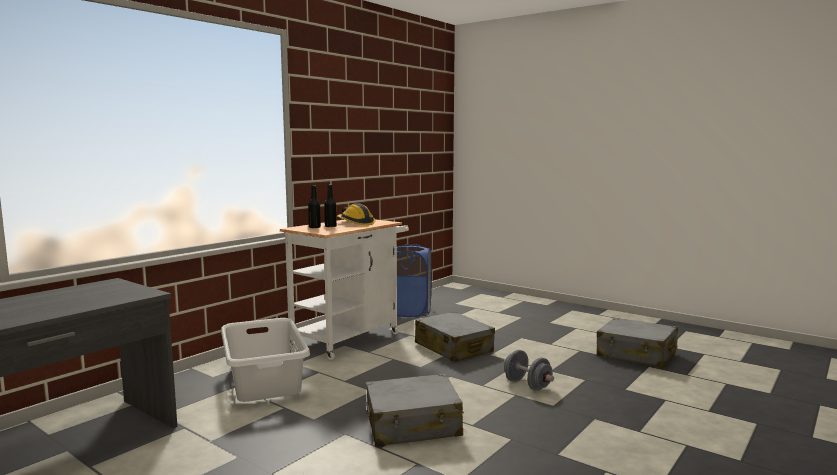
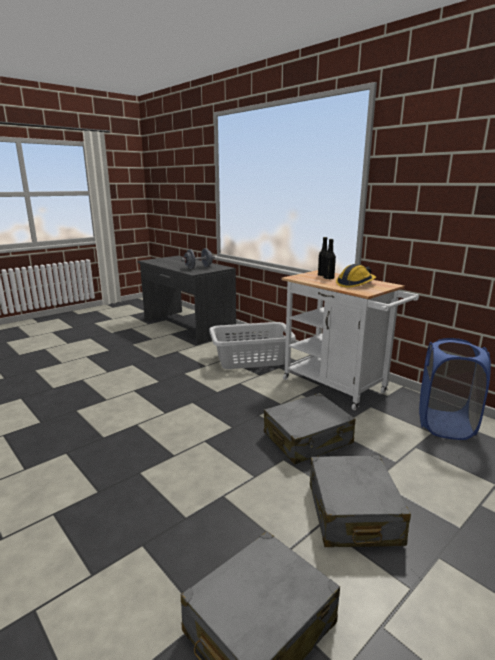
camera: 100 degrees right, 10 degrees up
grey suitcase [366,373,464,447] -> grey suitcase moved to [310,455,411,547]
grey dumbbell [504,350,554,391] -> grey dumbbell moved to [181,248,215,269]

